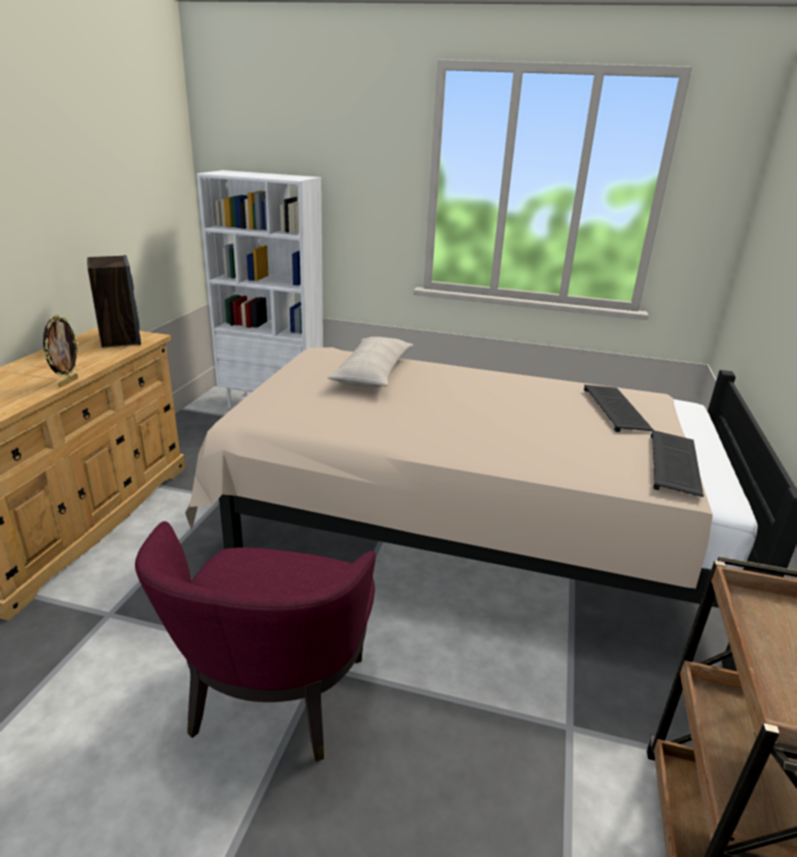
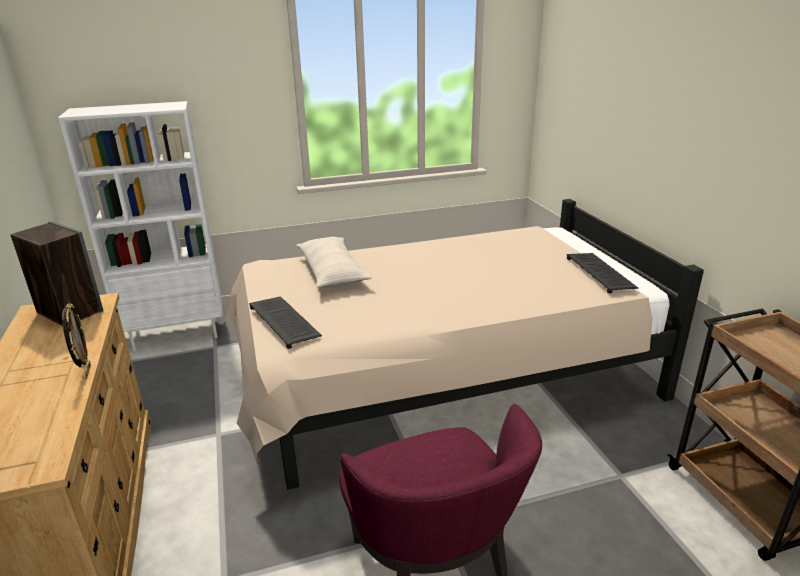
camera: 30 degrees left, 0 degrees up
keyboard [584,385,653,432] -> keyboard moved to [249,296,322,349]

